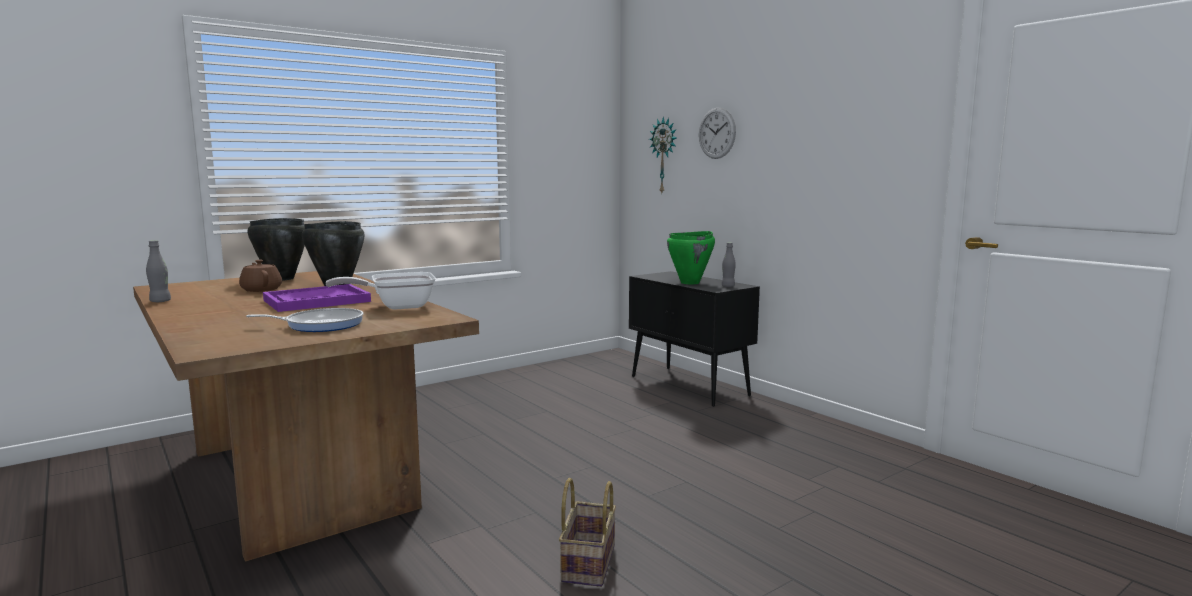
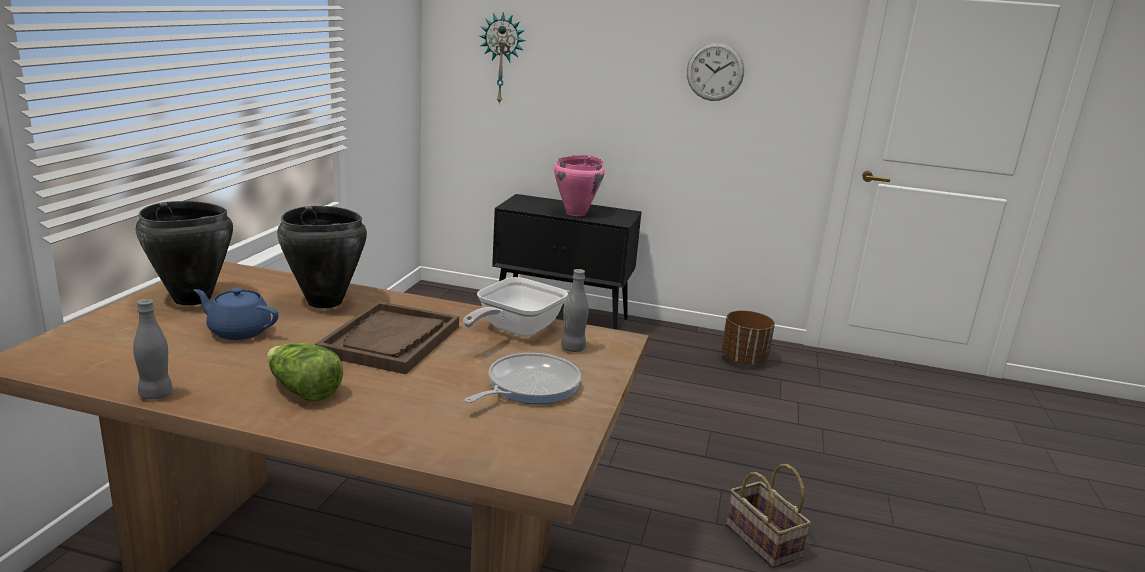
camera: 40 degrees left, 10 degrees up
brown teapot [239,260,282,292] -> blue teapot [194,287,279,340]
purple tray [263,284,371,312] -> brown tray [315,301,459,374]
green cooking pot [667,231,715,284] -> pink cooking pot [554,155,605,216]
wall clock [699,108,736,159] -> wall clock moved to [687,42,744,101]
grey bottle [721,242,736,287] -> grey bottle moved to [561,269,589,352]
none -> lettuce [267,343,343,402]
none -> brown planter [721,310,775,365]

